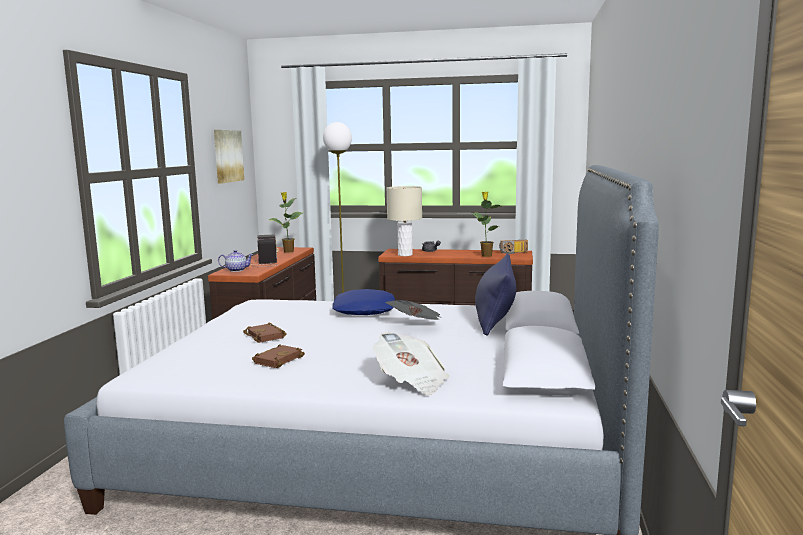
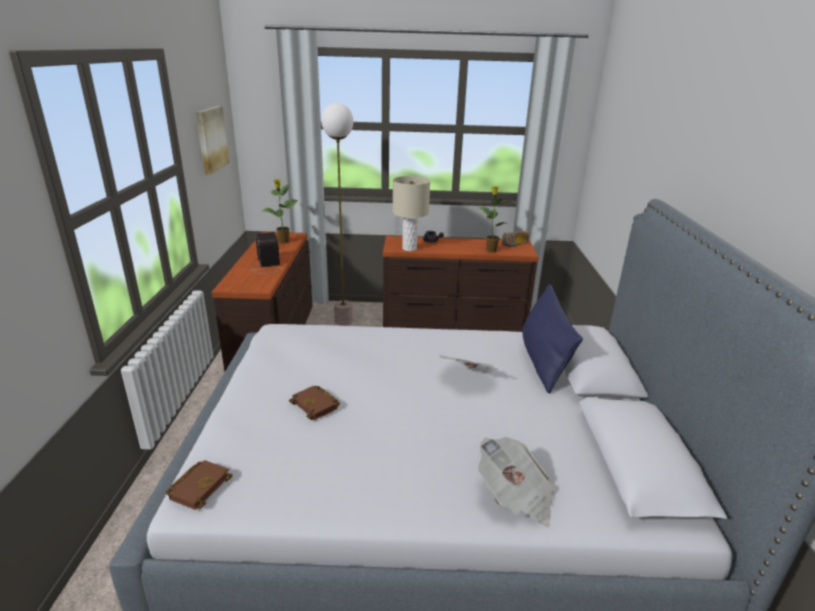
camera: 10 degrees left, 15 degrees up
teapot [218,250,254,272] -> none
brown book [252,344,305,368] -> brown book moved to [166,460,233,510]
blue pillow [332,289,395,315] -> none

